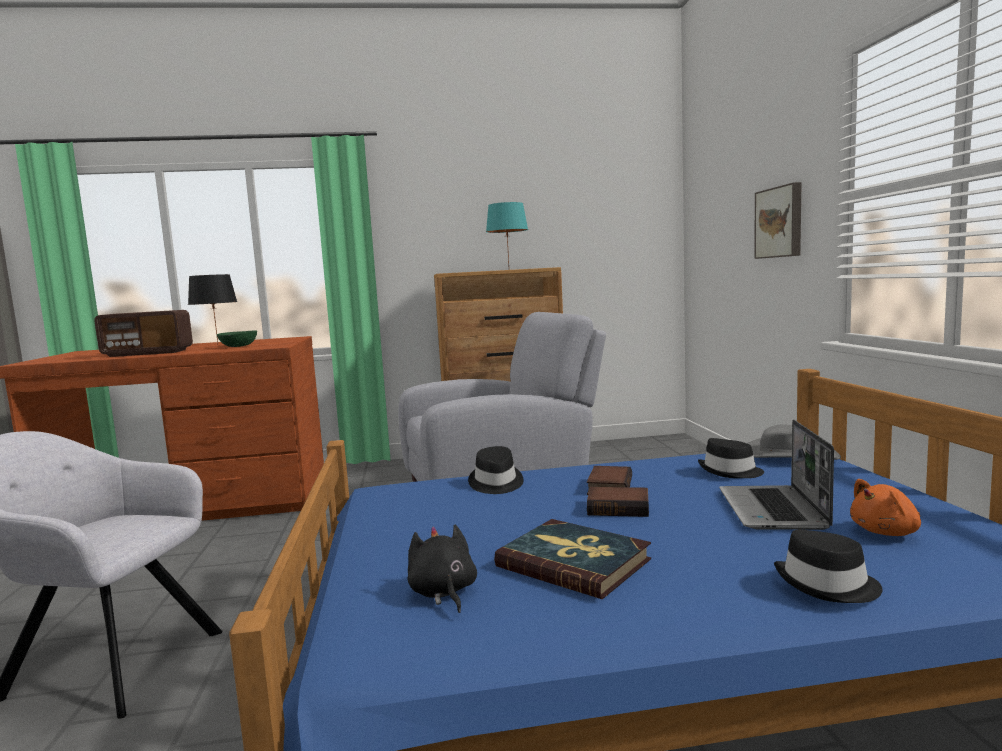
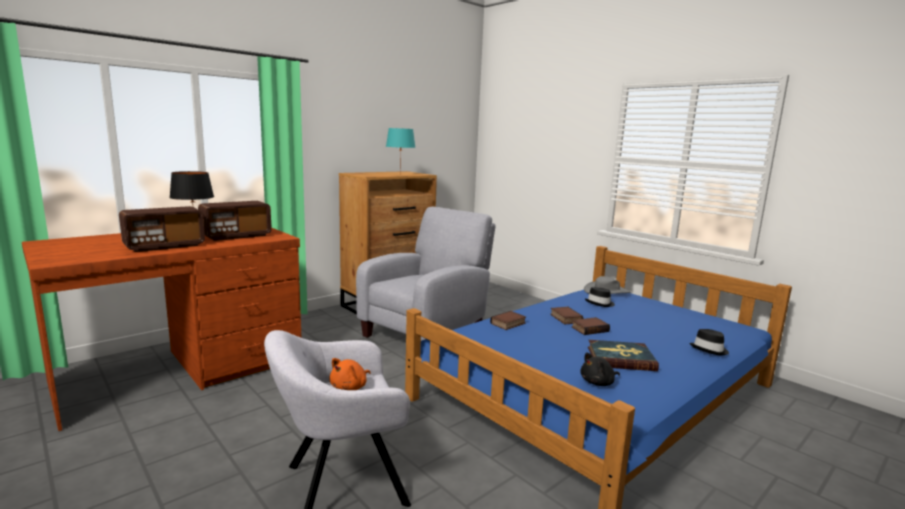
camera: 35 degrees left, 5 degrees up
green bowl [217,330,257,347] -> radio [198,201,272,241]
black plush toy [408,525,477,613] -> black plush toy turned 60 degrees counterclockwise [581,353,620,386]
black hat [468,446,524,494] -> book [490,311,526,330]
laptop [719,420,834,530] -> none
picture [754,182,802,259] -> none
orange plush toy [850,479,921,536] -> orange plush toy moved to [329,358,371,390]

